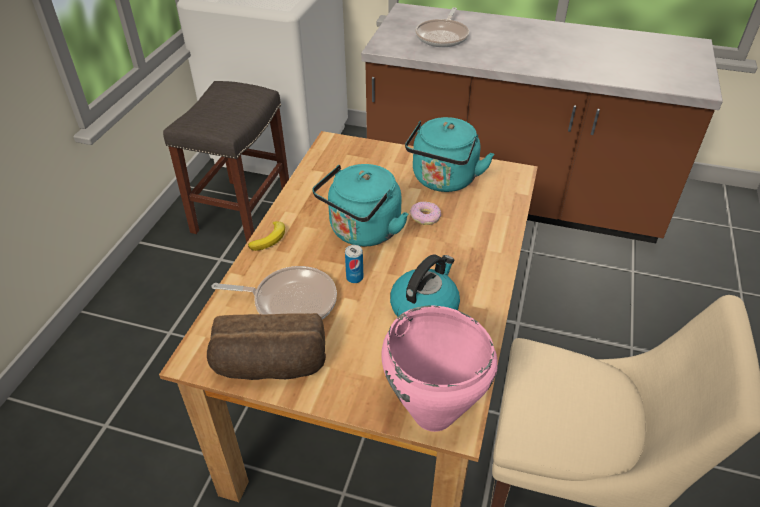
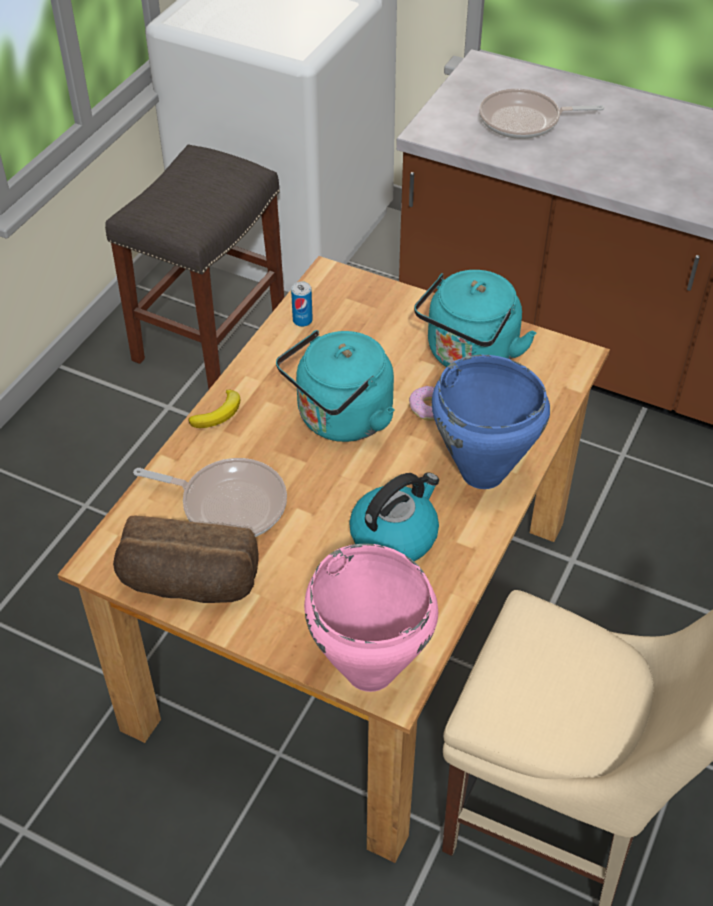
camera: 10 degrees right, 5 degrees up
can [345,245,363,283] -> can moved to [291,282,313,327]
frying pan [415,7,469,47] -> frying pan turned 60 degrees clockwise [479,89,604,139]
none -> blue cooking pot [432,355,550,489]

